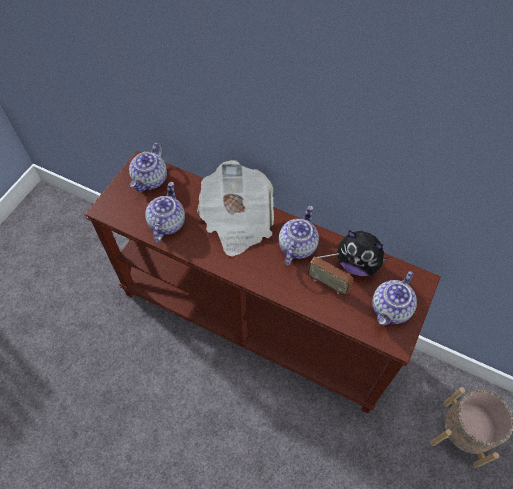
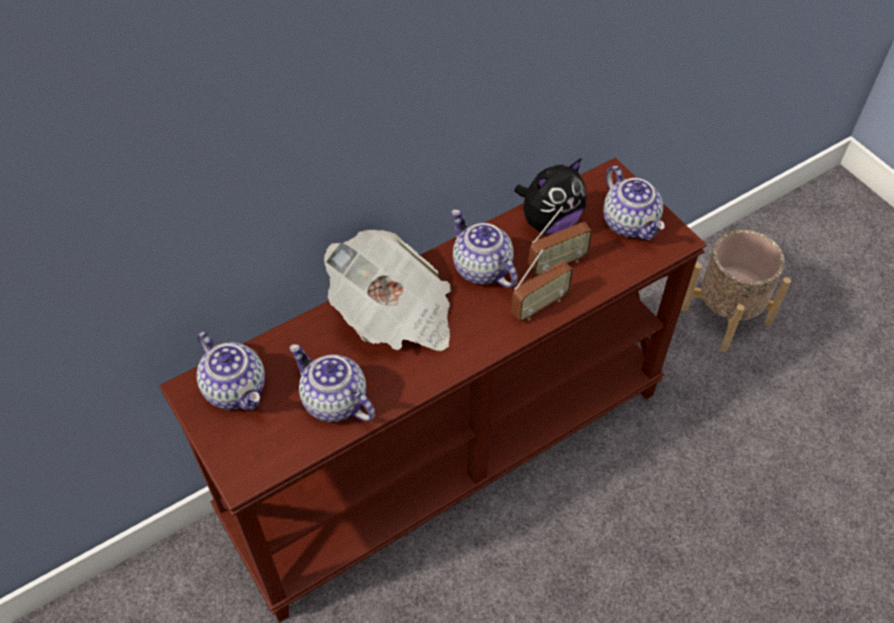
camera: 60 degrees left, 5 degrees down
none -> radio [511,249,574,321]

